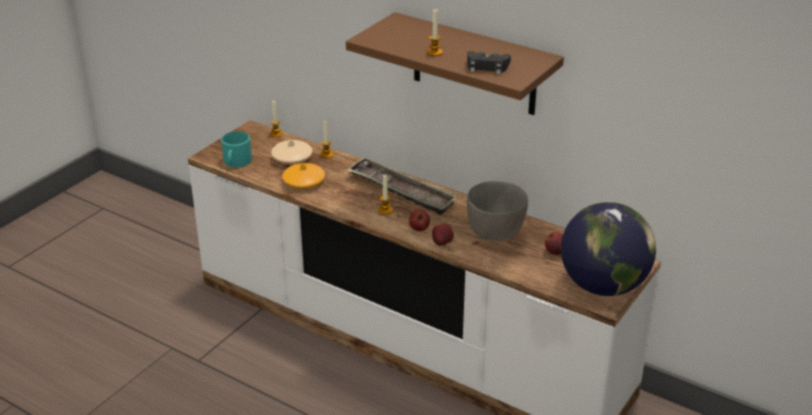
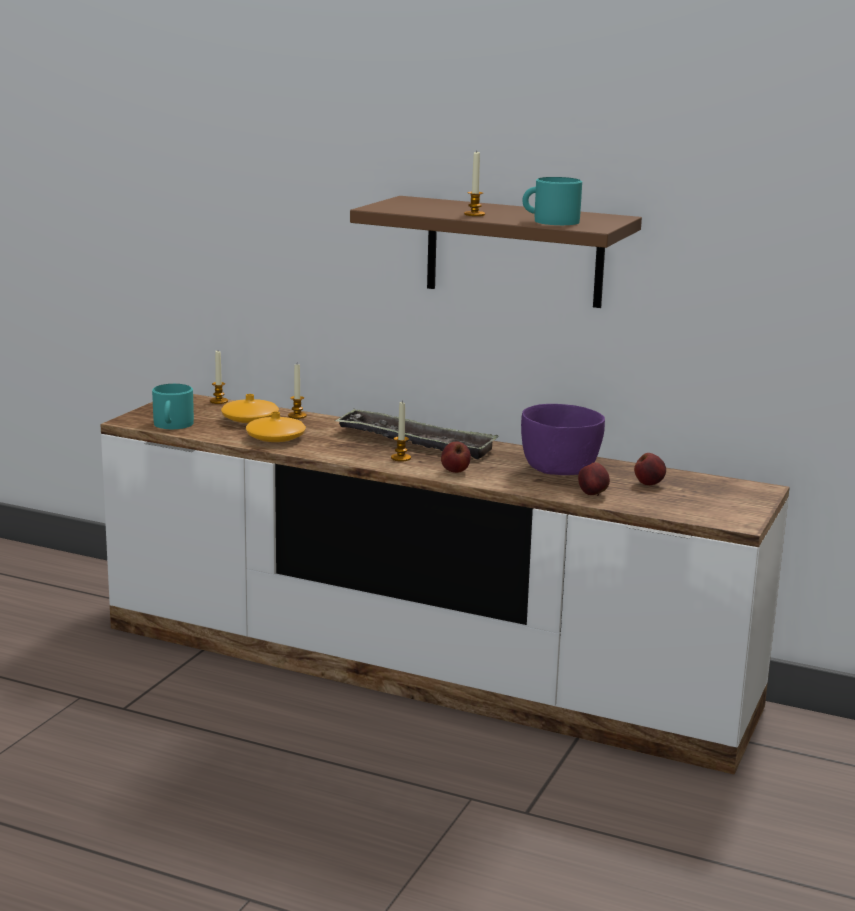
camera: 10 degrees left, 15 degrees down
beige vase [271,140,312,164] -> orange vase [221,394,279,423]
apple [432,223,454,247] -> apple moved to [578,462,610,496]
black game controller [467,51,511,74] -> turquoise mug [522,177,582,225]
grey bowl [467,181,528,241] -> purple bowl [521,404,605,475]
globe [561,202,656,296] -> none

